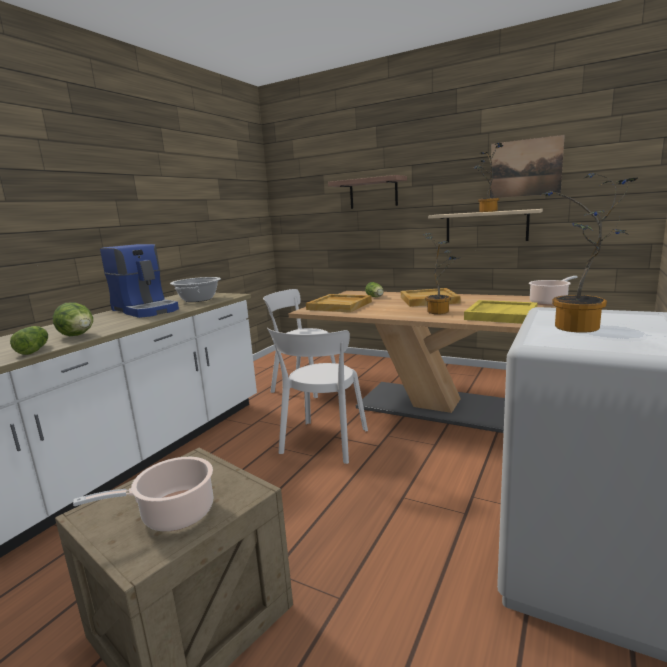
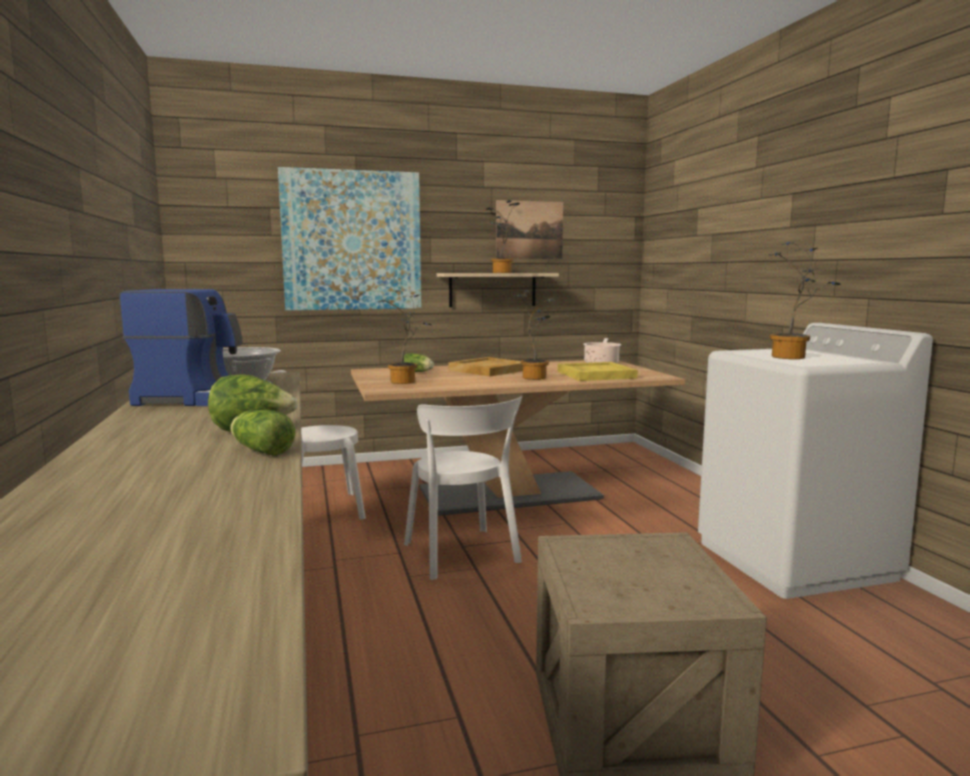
camera: 45 degrees left, 5 degrees down
cooking pot [73,457,213,531] -> none
beige tray [306,294,372,312] -> potted plant [378,290,431,384]
shelf [328,175,407,209] -> picture [278,167,421,310]

